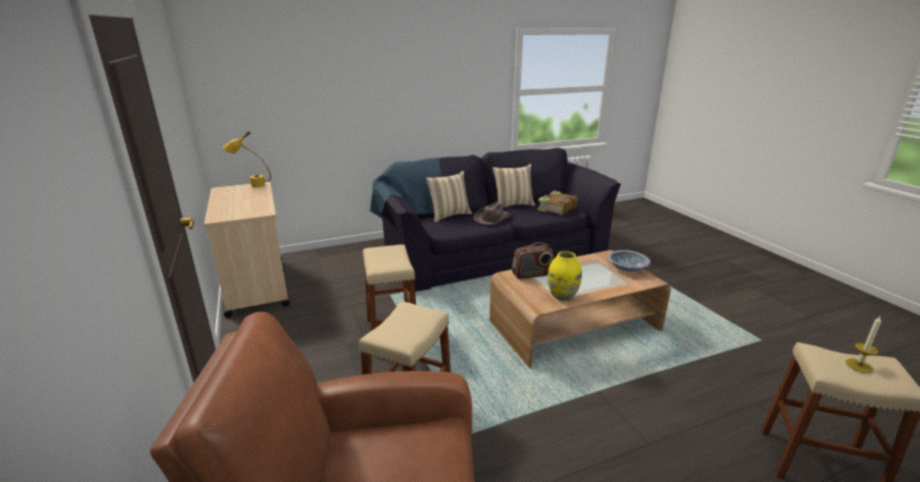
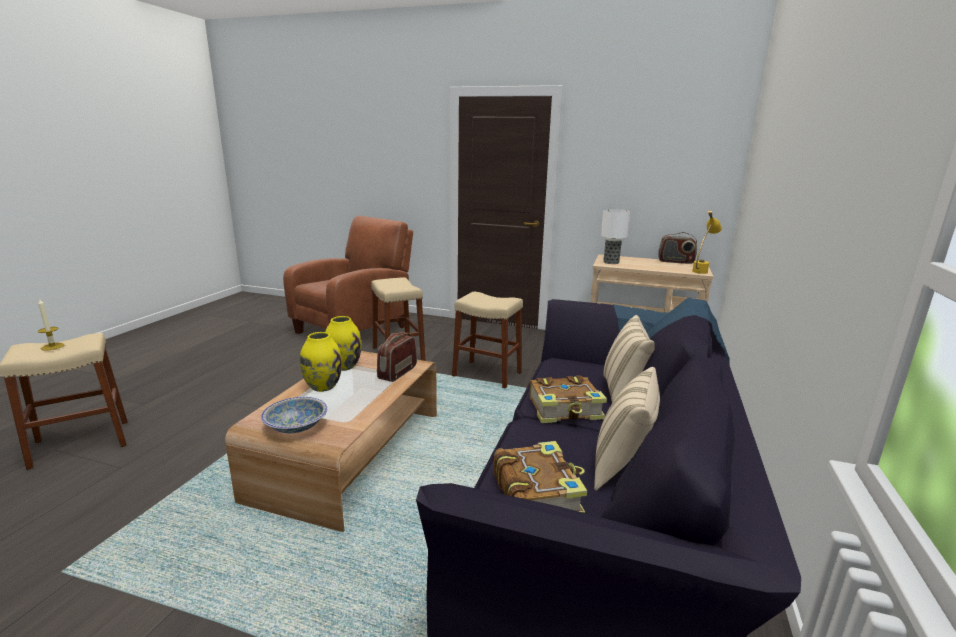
camera: 130 degrees right, 5 degrees down
brown hat [474,202,512,225] -> book [530,376,607,423]
none -> yellow vase [300,332,342,392]
none -> table lamp [601,209,630,264]
none -> radio [658,232,697,264]

